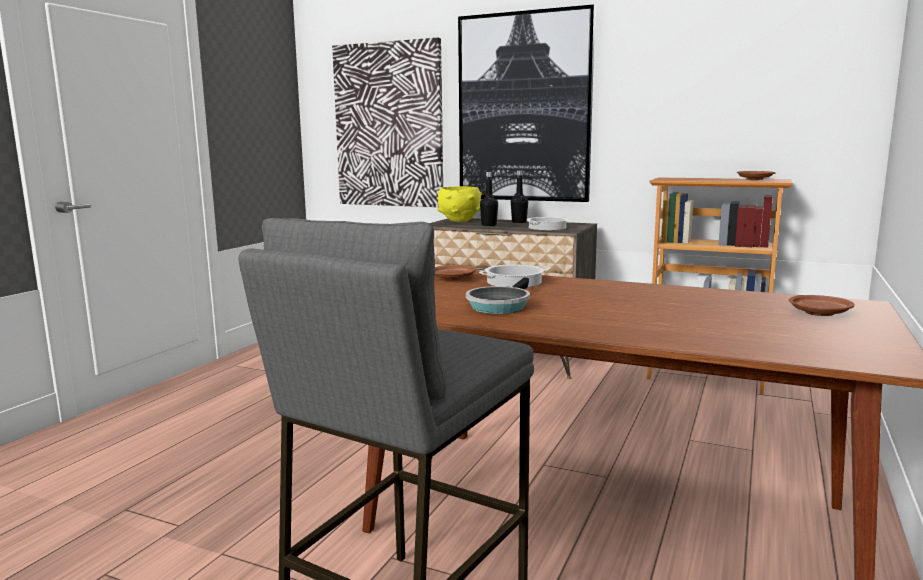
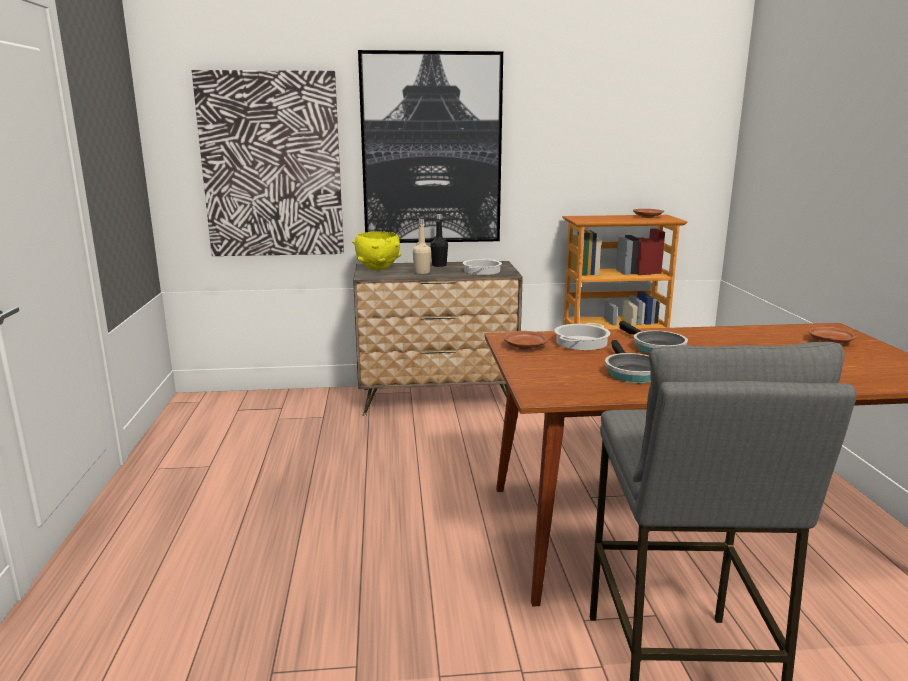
camera: 30 degrees left, 5 degrees up
black bottle [480,172,498,226] -> beige bottle [413,219,431,274]
none -> frying pan [619,321,688,354]

